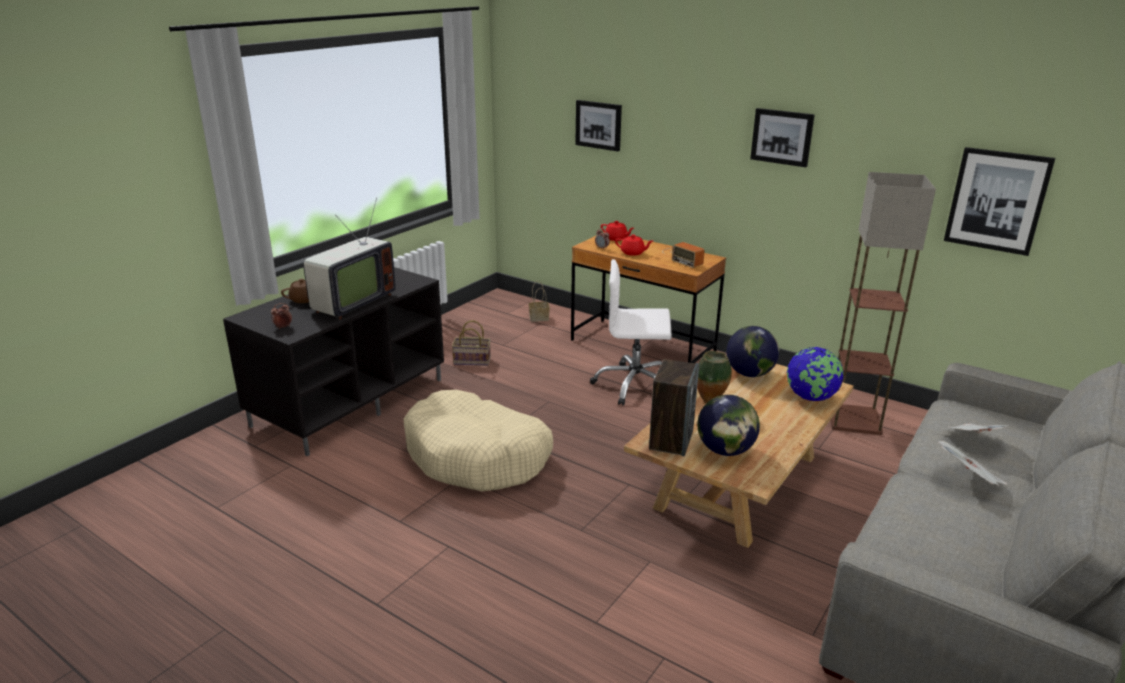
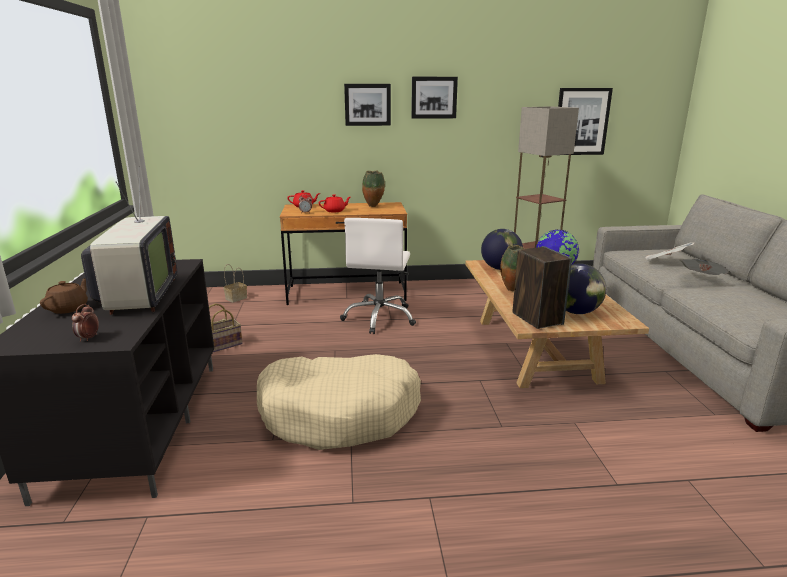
camera: 40 degrees left, 5 degrees down
picture [575,100,622,151] -> picture moved to [344,84,391,126]
white office chair [590,259,672,406] -> white office chair turned 45 degrees counterclockwise [340,218,416,334]
radio [662,242,705,268] -> vase [362,171,385,207]

